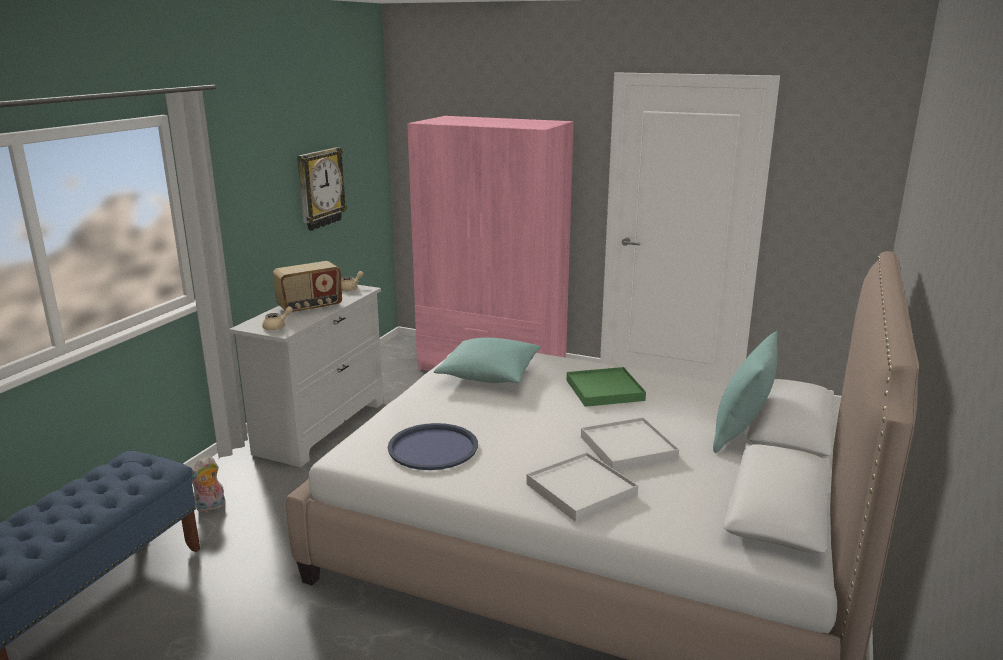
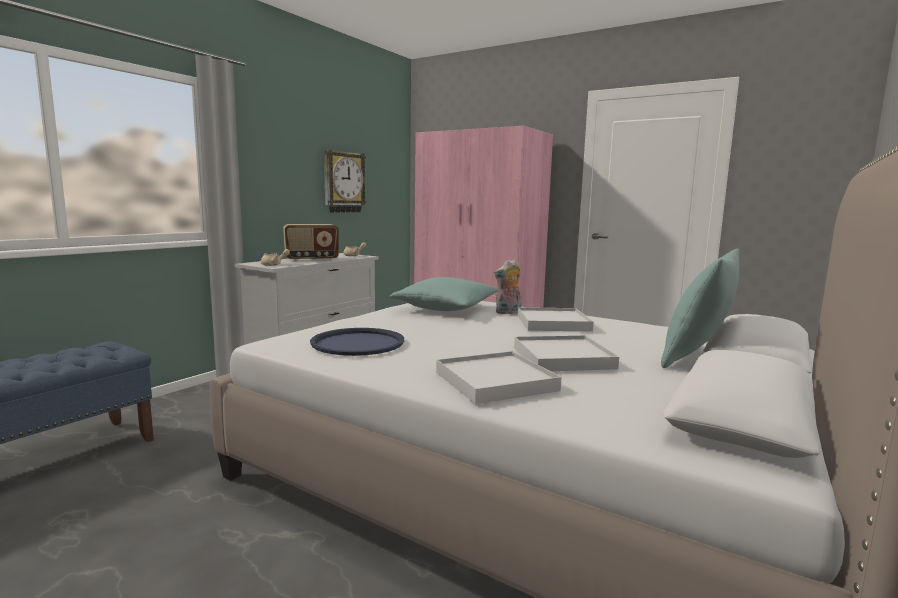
camera: 10 degrees right, 10 degrees down
plush toy [191,456,225,512] -> plush toy moved to [494,259,521,314]
green tray [567,367,646,407] -> white tray [517,307,594,332]

